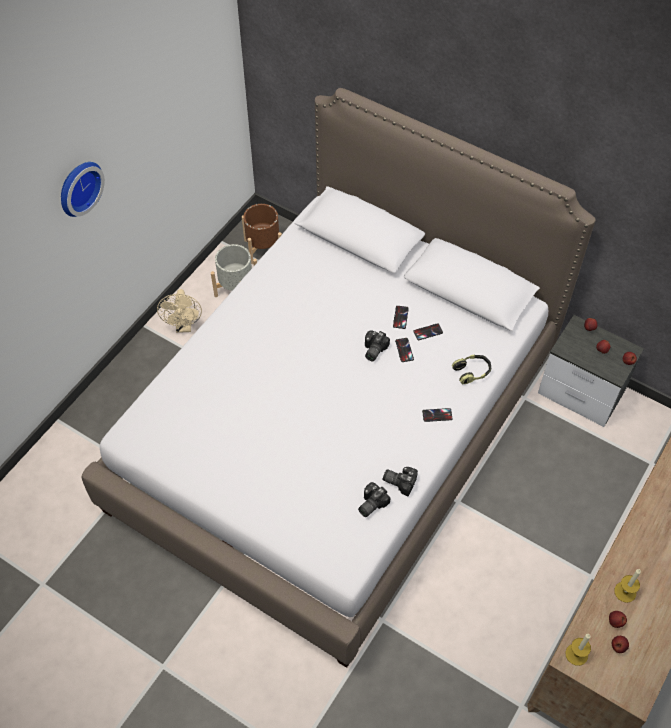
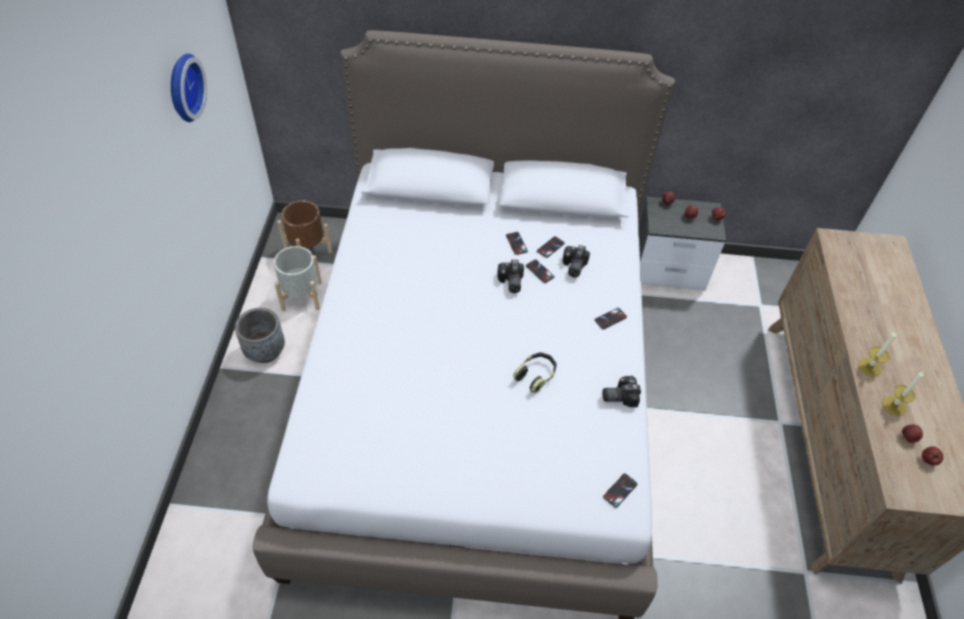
camera: 30 degrees left, 5 degrees down
wall clock [61,162,105,217] -> wall clock moved to [171,53,207,122]
beige fan [157,289,202,333] -> grey planter [235,308,285,363]
camera [358,482,391,517] -> camera moved to [563,245,590,277]
headphones [452,354,491,384] -> headphones moved to [513,352,557,393]
candle [565,634,591,666] -> candle moved to [858,332,897,376]
none -> phone [603,473,638,508]

